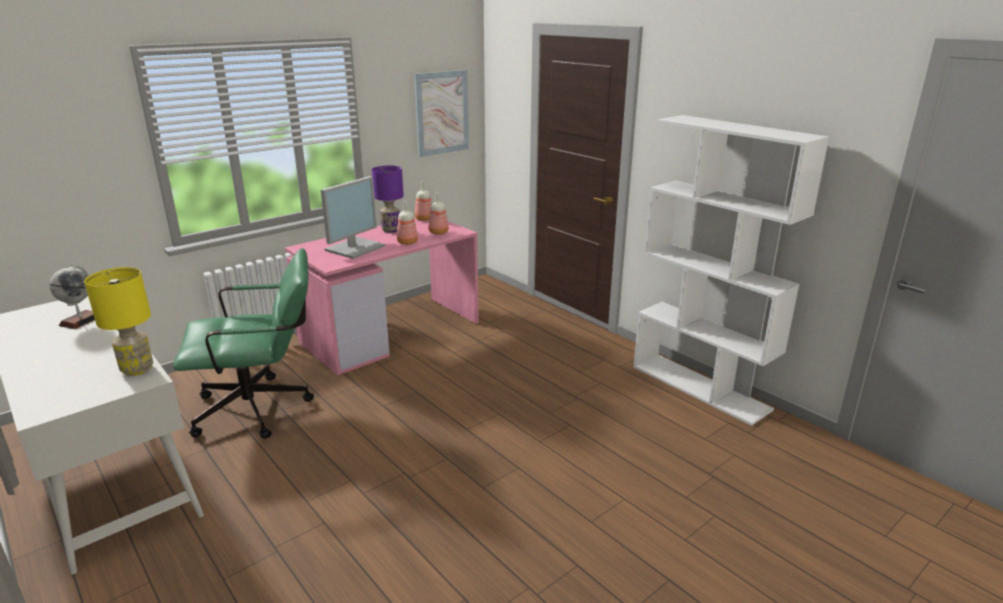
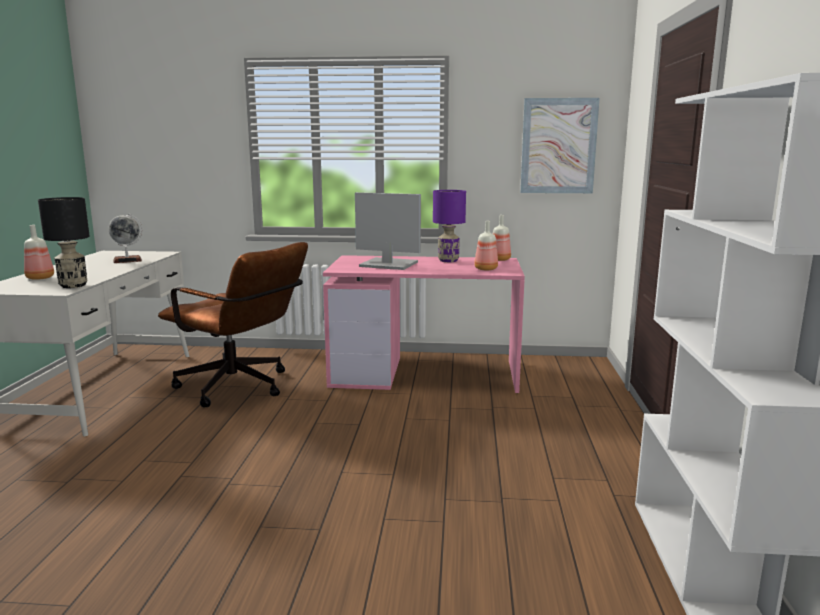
camera: 45 degrees right, 10 degrees down
yellow table lamp [84,267,153,376] -> black table lamp [38,197,90,288]
green office chair [173,248,314,439] -> brown office chair [158,242,308,408]
monitor [321,176,385,259] -> monitor turned 150 degrees counterclockwise [355,192,421,270]
bottle [397,201,418,245] -> bottle moved to [24,225,54,280]

